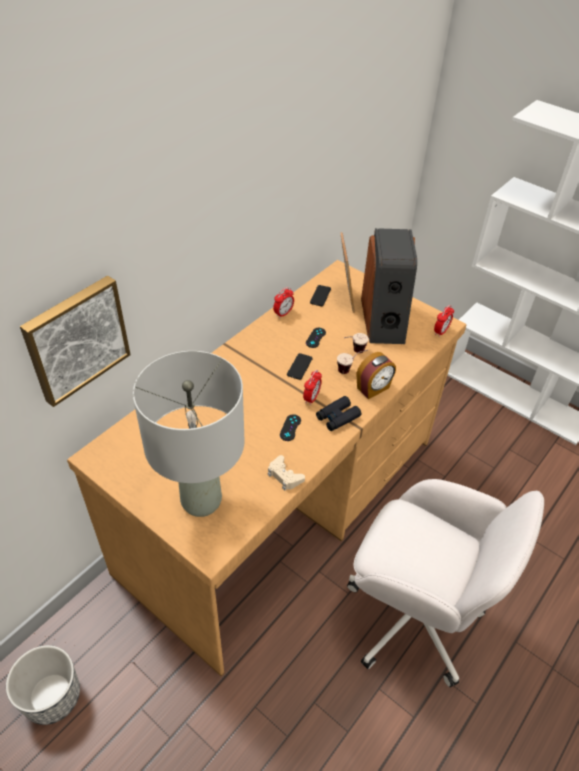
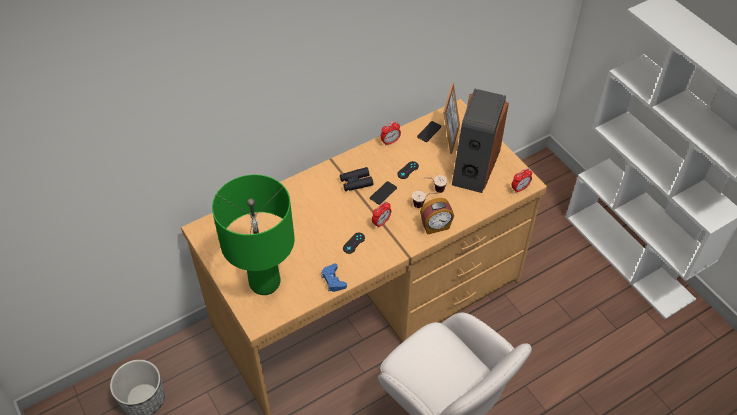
camera: 20 degrees right, 5 degrees up
picture [20,276,131,407] -> none
grey table lamp [133,351,245,517] -> green table lamp [212,175,295,295]
beige game controller [268,455,305,491] -> blue game controller [321,263,347,292]
black binoculars [316,396,361,431] -> black binoculars moved to [340,167,373,191]

